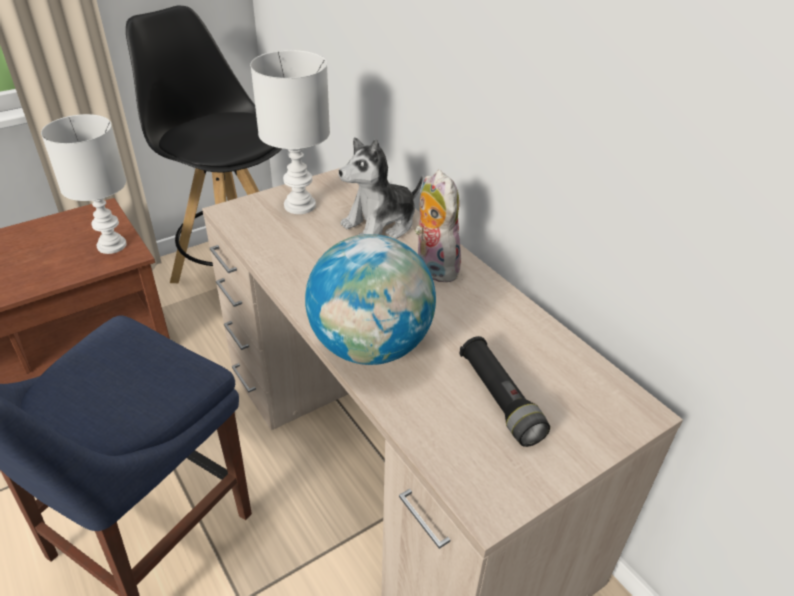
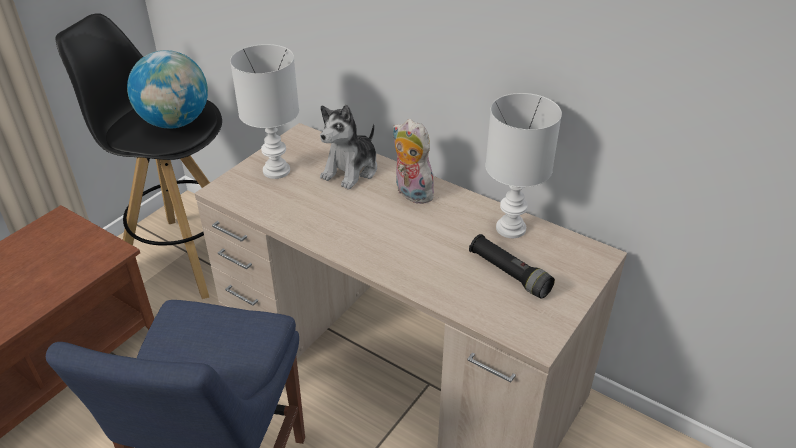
camera: 20 degrees left, 0 degrees up
white table lamp [41,114,127,254] -> white table lamp moved to [485,93,562,238]
globe [305,234,436,365] -> globe moved to [127,50,208,129]

